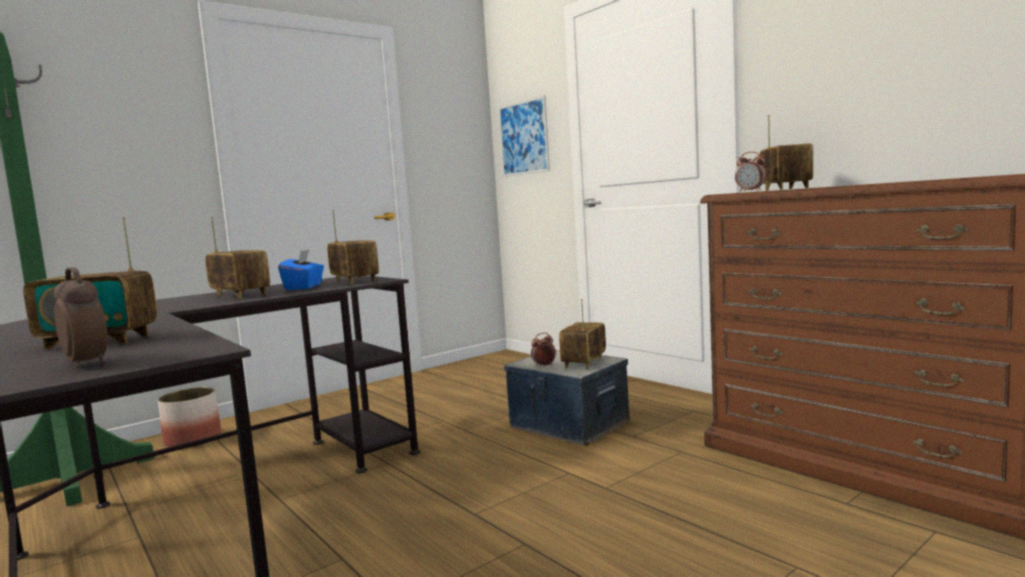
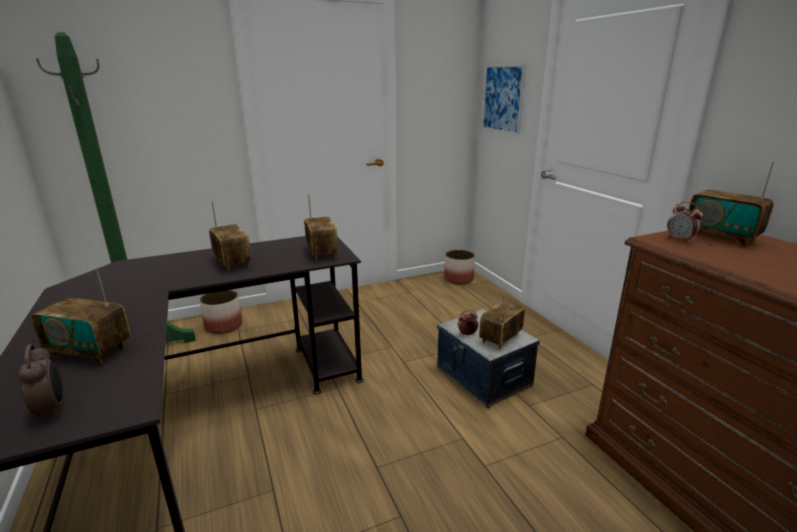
camera: 15 degrees right, 15 degrees up
blue tissue box [278,249,324,290] -> none
radio [759,115,813,191] -> radio turned 120 degrees clockwise [689,162,774,247]
none -> planter [444,250,475,285]

